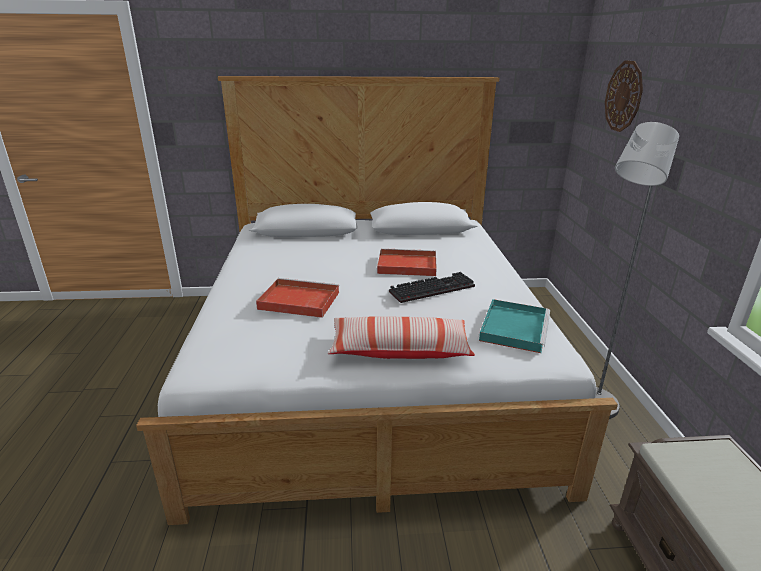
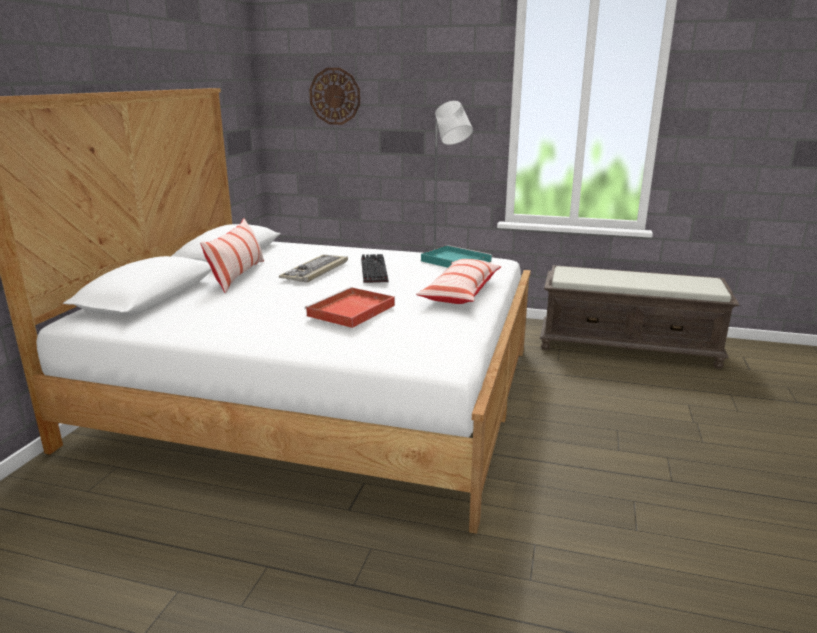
camera: 70 degrees left, 5 degrees down
red tray [377,248,437,276] -> keyboard [279,255,348,283]
none -> pillow [200,218,264,293]

